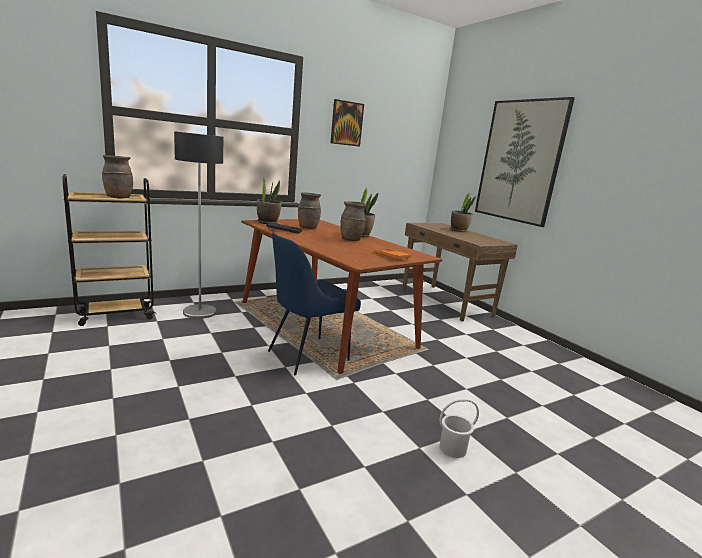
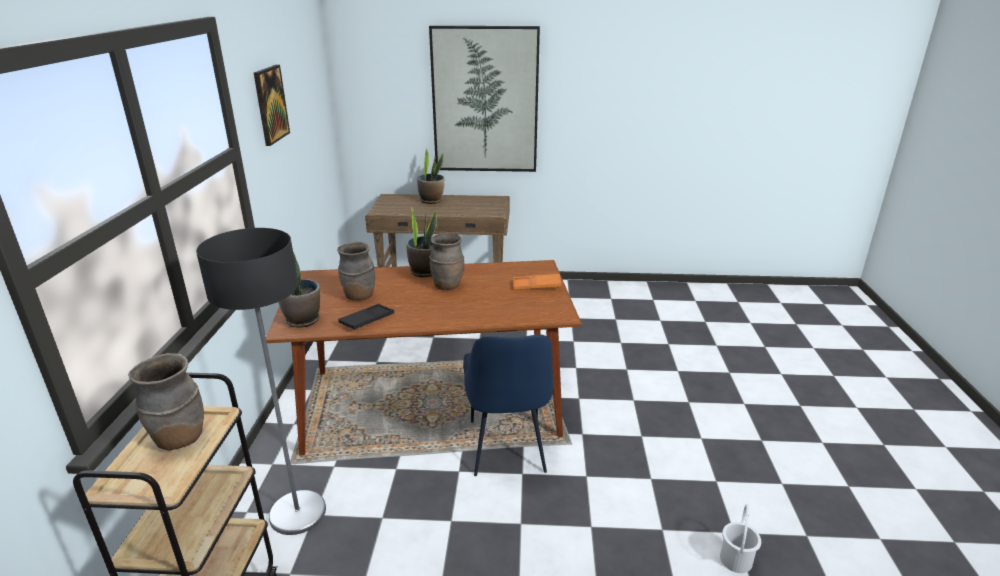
camera: 55 degrees left, 10 degrees up
white bucket [439,399,479,458] -> white bucket moved to [720,504,761,573]

